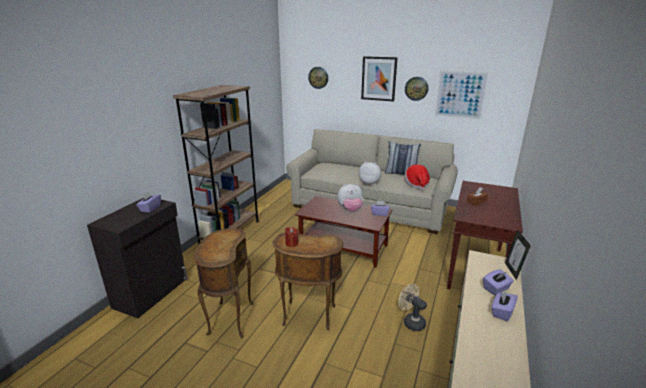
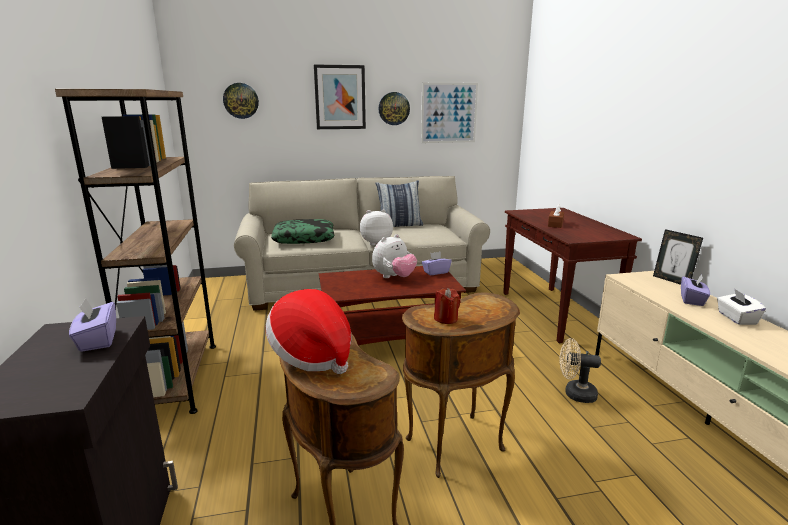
camera: 35 degrees left, 5 degrees down
hat [405,165,430,190] -> hat moved to [266,289,352,374]
purple tissue box [492,291,518,321] -> white tissue box [717,288,766,325]
none -> pillow [271,219,334,244]

